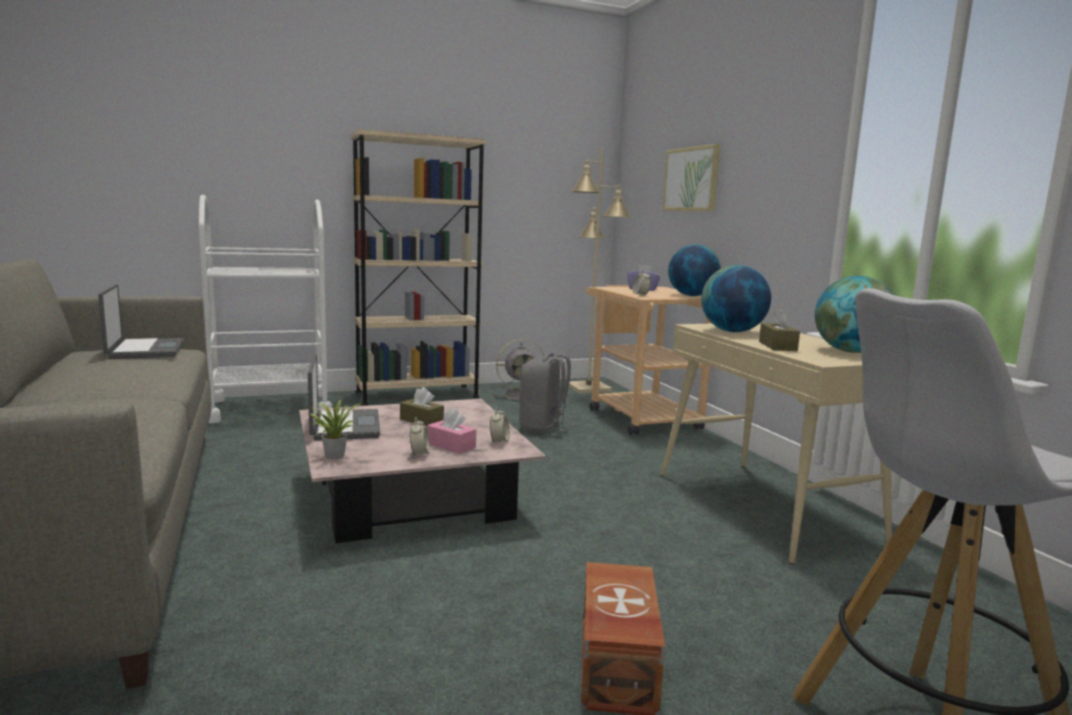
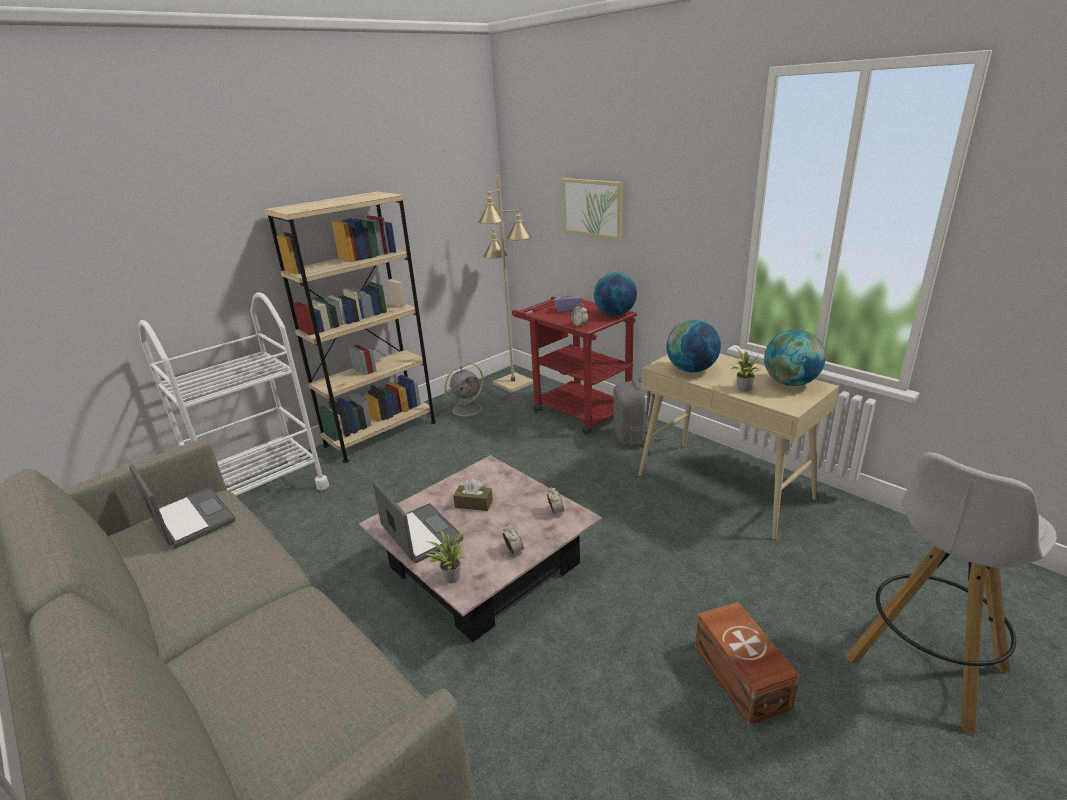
camera: 20 degrees left, 15 degrees up
pink tissue box [427,408,476,454] -> none
grey backpack [519,353,576,433] -> grey backpack moved to [613,377,660,447]
beige cart [586,285,712,435] -> red cart [512,297,637,435]
brown tissue box [759,308,800,351] -> potted plant [728,348,763,392]

